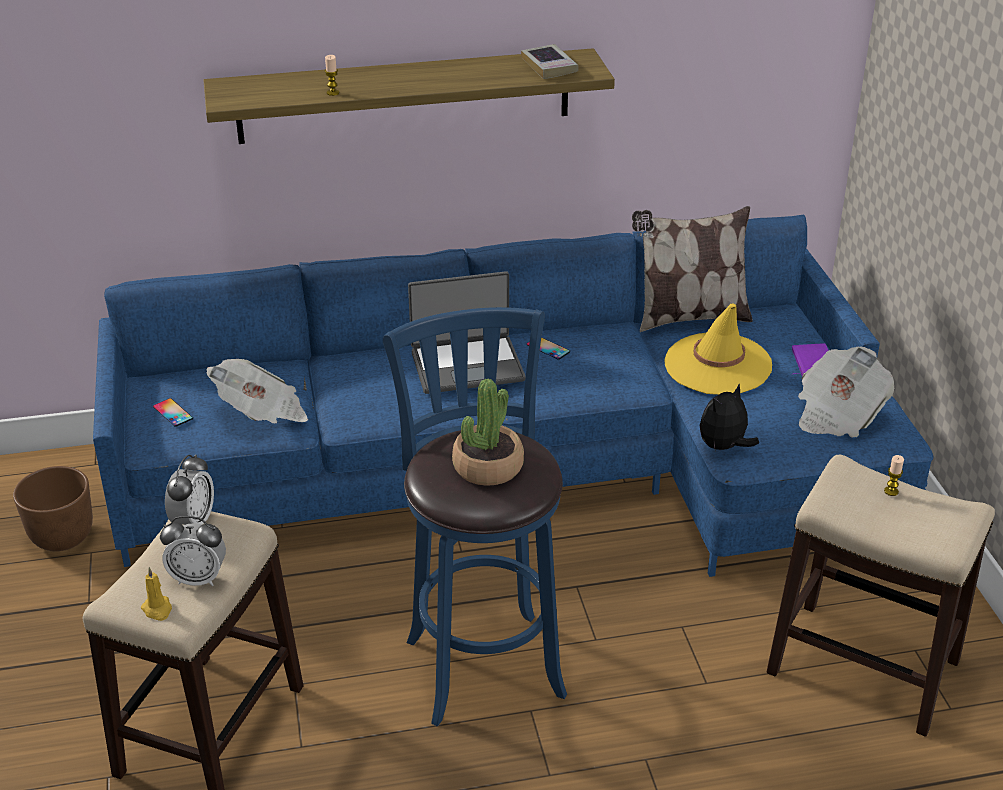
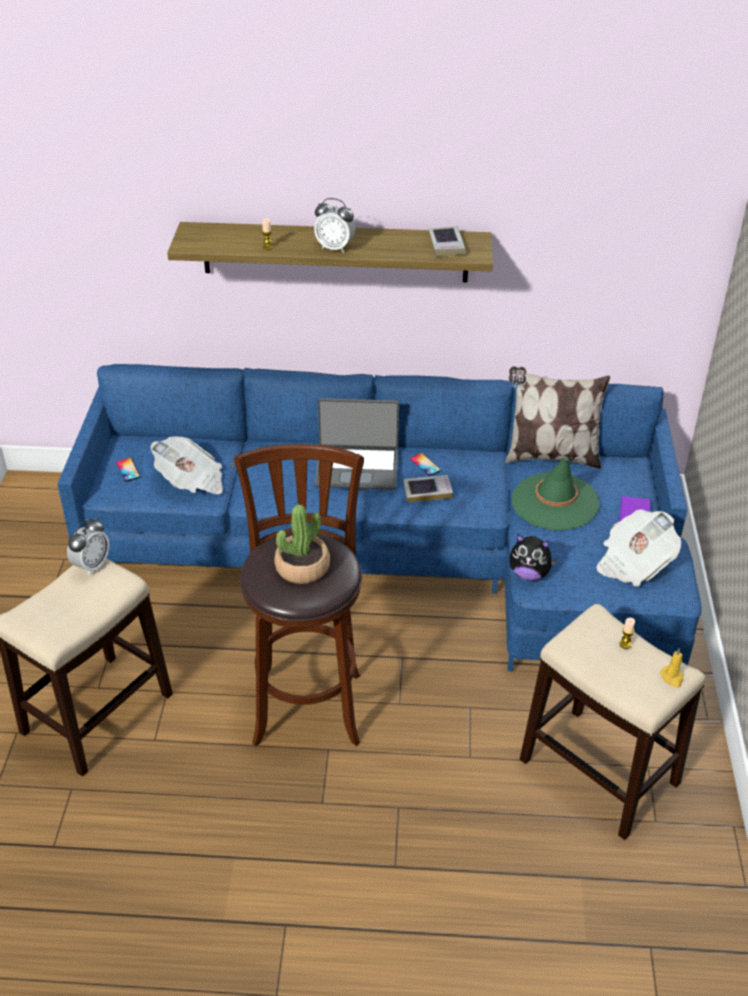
camera: 15 degrees right, 5 degrees up
brown planter [13,466,93,551] -> none
yellow candle [141,567,172,621] -> yellow candle moved to [660,648,684,688]
alarm clock [160,516,226,586] -> alarm clock moved to [314,198,356,253]
blue stool [383,307,567,726] -> brown stool [234,444,364,746]
yellow hat [664,303,772,395] -> green hat [512,458,600,531]
plush toy [700,384,759,452] -> plush toy turned 135 degrees counterclockwise [510,534,557,581]
none -> book [403,475,453,502]

